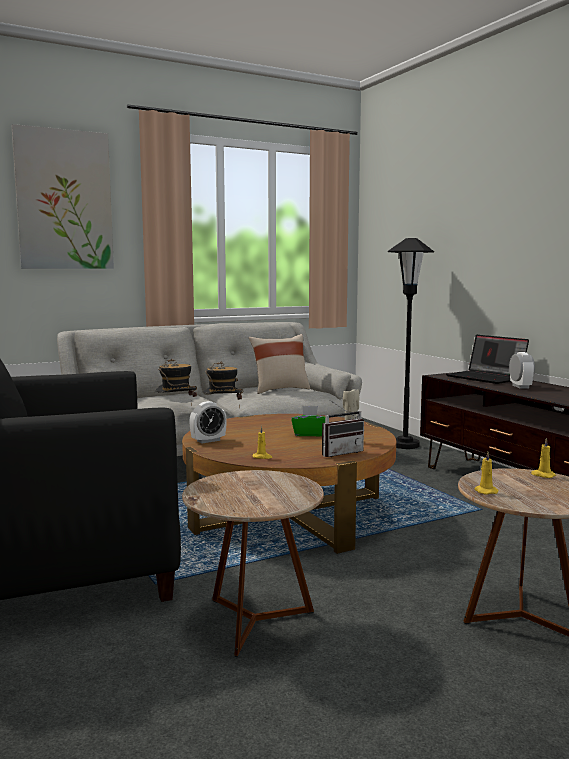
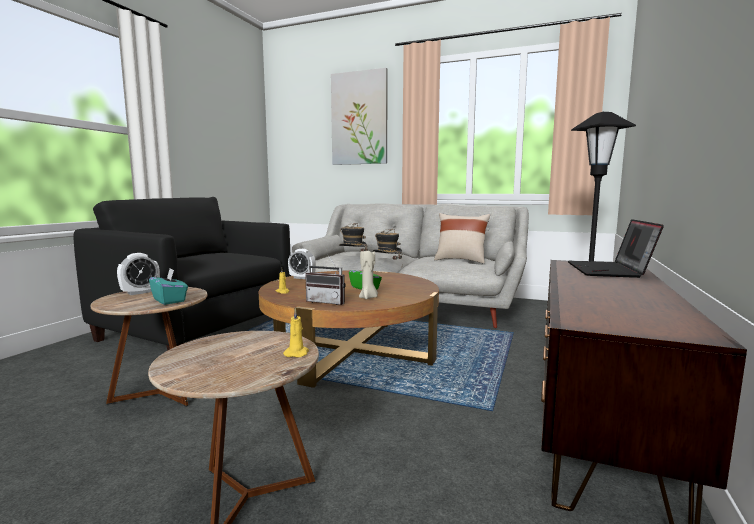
camera: 50 degrees right, 0 degrees up
yellow candle [474,452,498,495] -> none
alarm clock [509,352,535,389] -> alarm clock moved to [117,253,160,295]
none -> turquoise tissue box [149,269,188,305]

